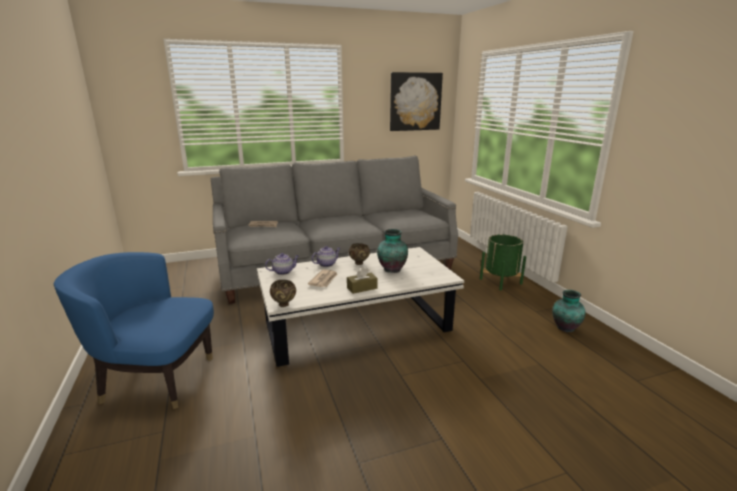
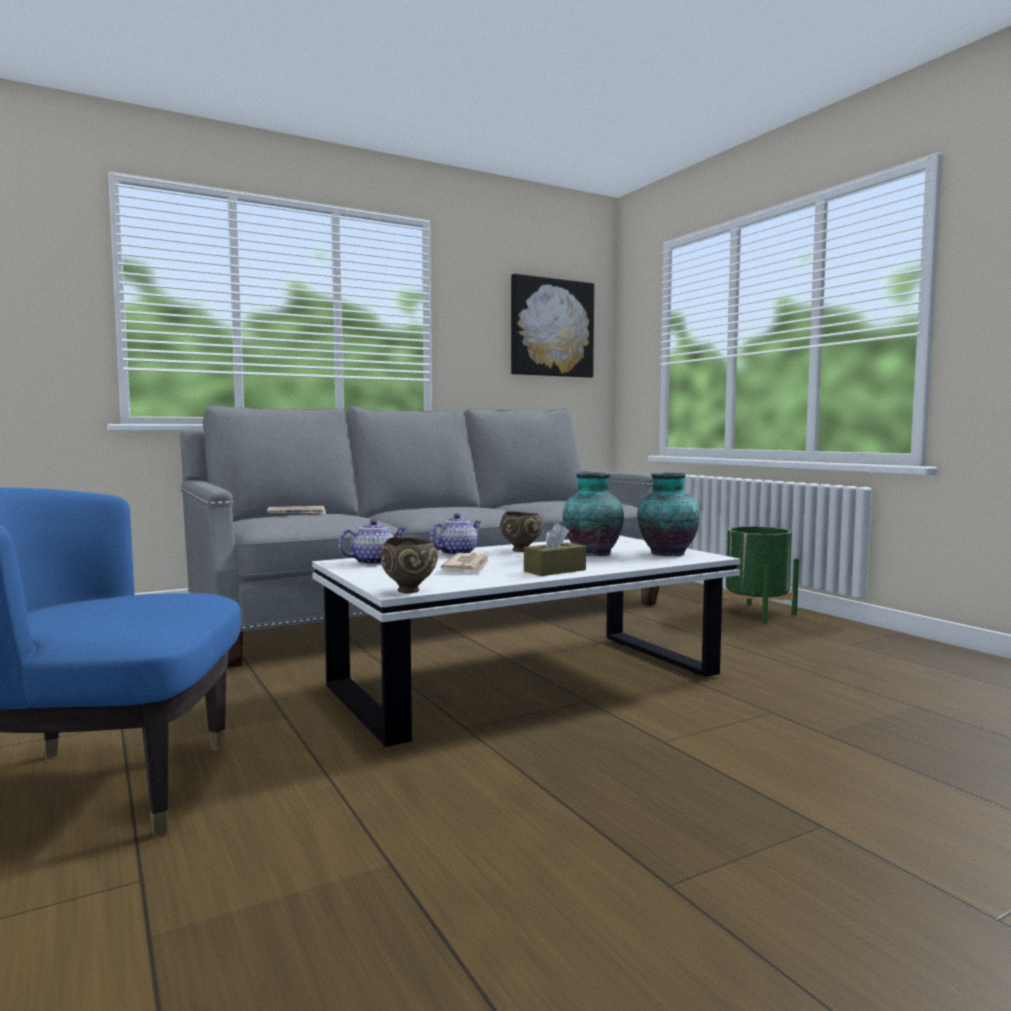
camera: 10 degrees left, 15 degrees down
vase [552,290,586,332] -> vase moved to [637,472,700,556]

